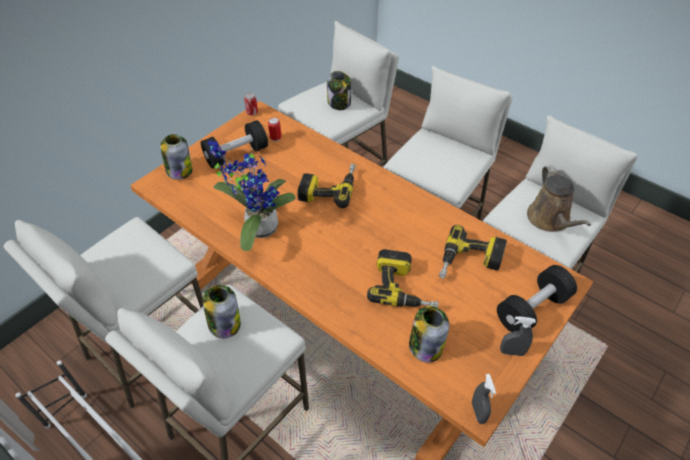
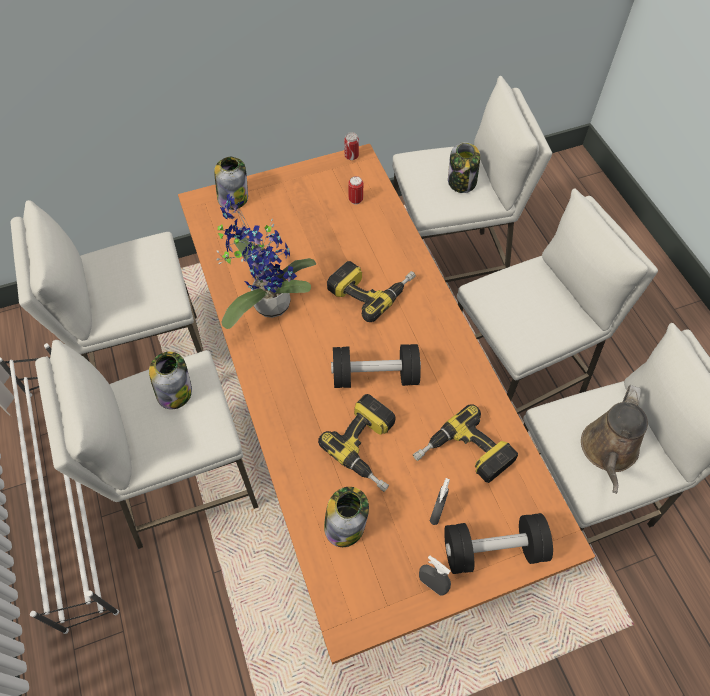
camera: 30 degrees right, 10 degrees up
black dumbbell [201,120,268,169] -> black dumbbell moved to [331,344,421,388]
grey spray bottle [472,374,496,424] -> grey spray bottle moved to [430,478,450,525]

